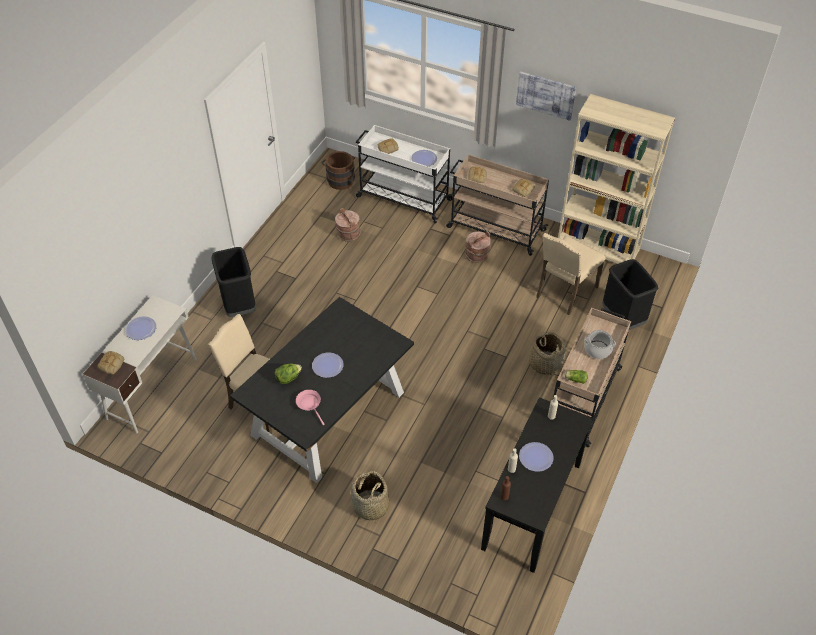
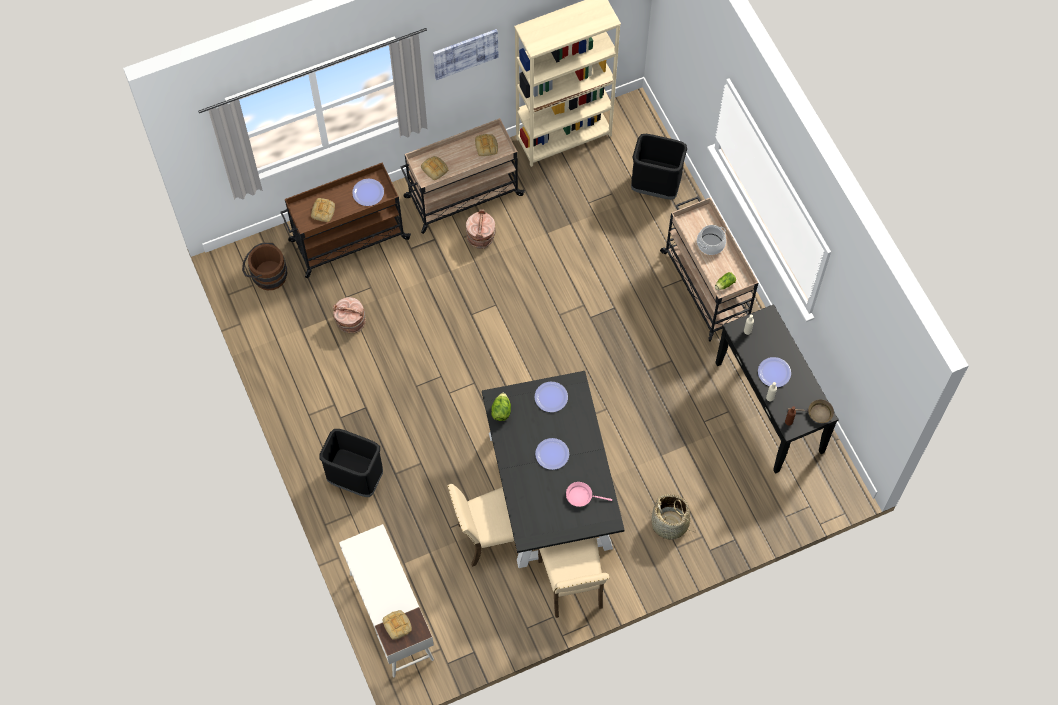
camera: 50 degrees left, 15 degrees up
plate [125,316,156,340] -> plate moved to [535,382,568,412]
lettuce [275,364,302,384] -> lettuce moved to [491,393,511,421]
white cart [356,125,453,223] -> brown cart [280,163,411,278]
basket [529,332,566,376] -> none
beige chair [536,233,606,315] -> beige chair moved to [538,537,609,618]
none -> brown frying pan [788,399,834,423]

